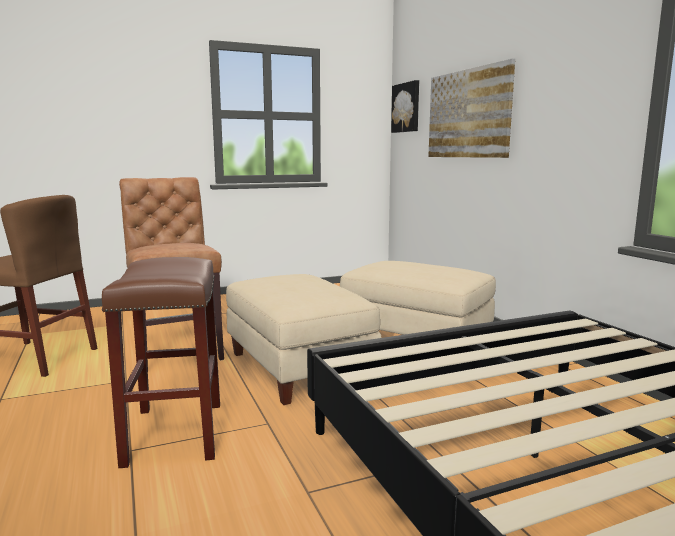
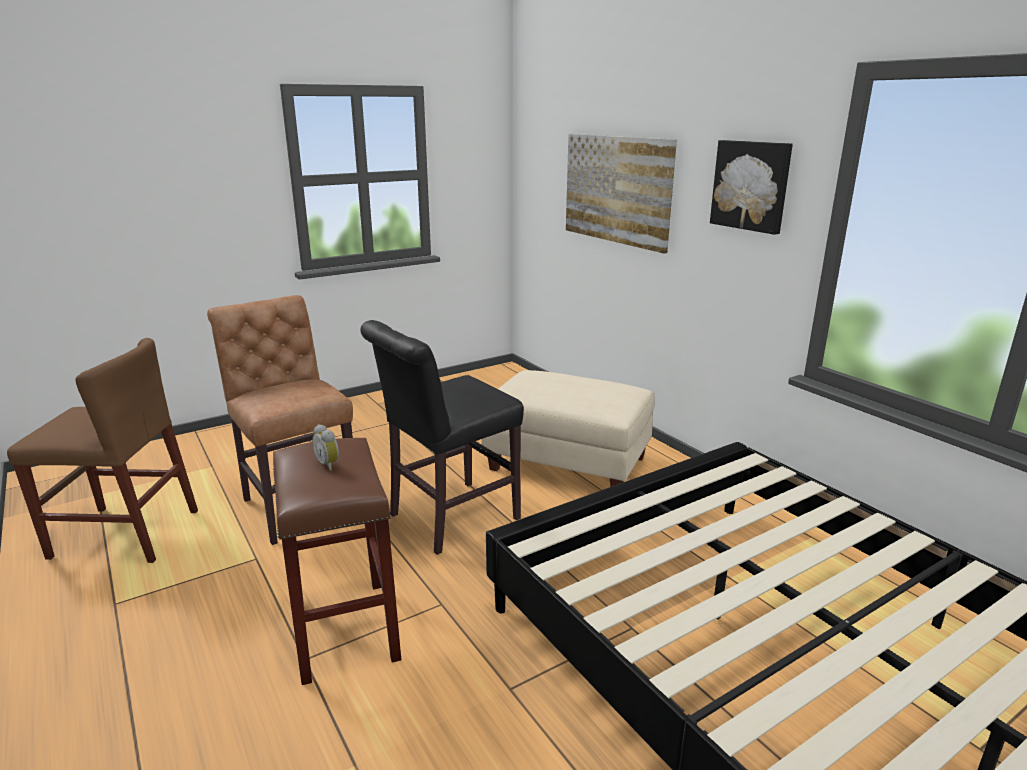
camera: 10 degrees left, 10 degrees up
beige ottoman [226,274,382,405] -> black chair [361,320,524,555]
picture [391,80,419,133] -> picture moved to [710,140,793,235]
none -> alarm clock [312,424,339,471]

